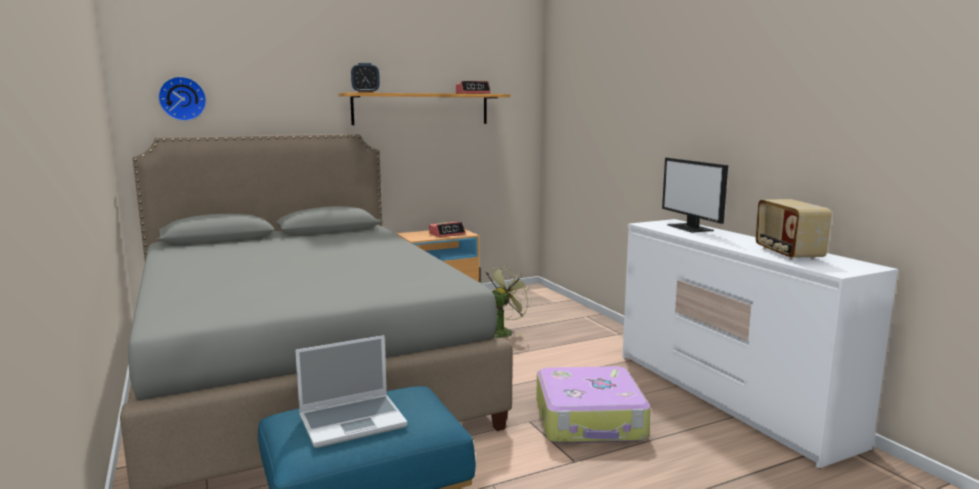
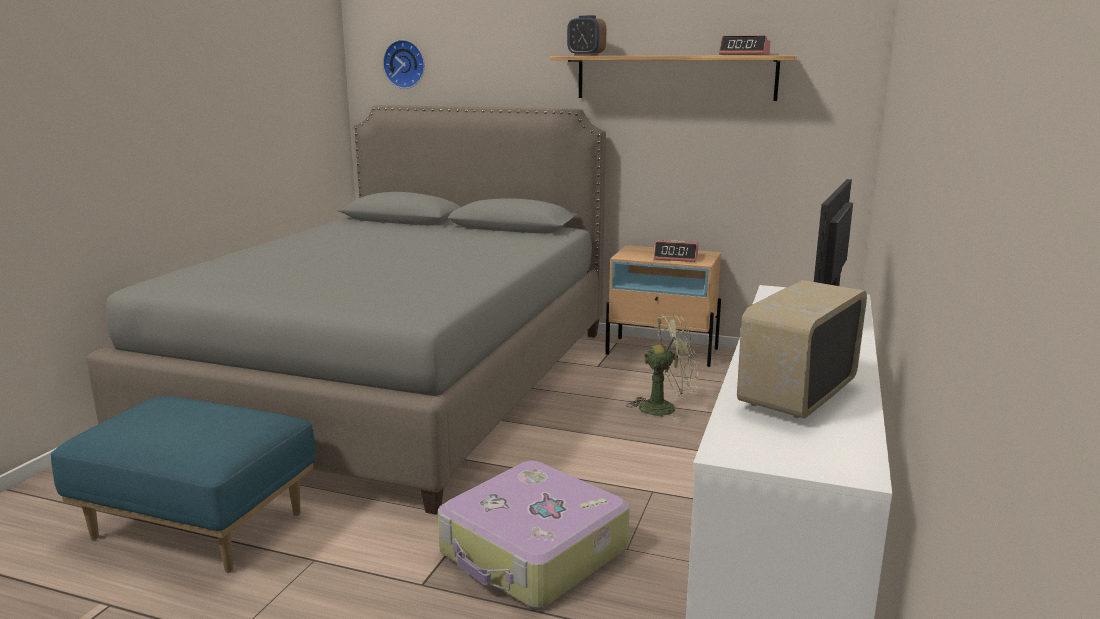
camera: 45 degrees right, 5 degrees up
laptop [295,335,408,448] -> none

